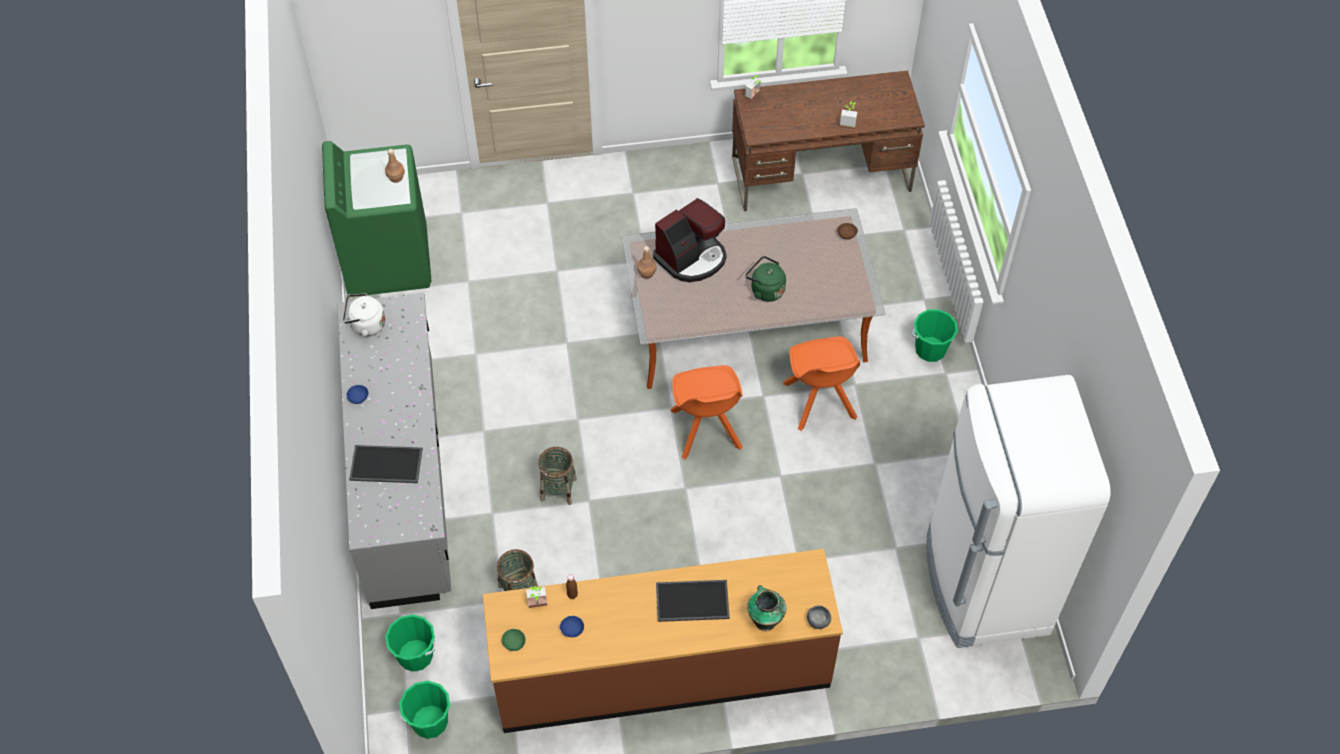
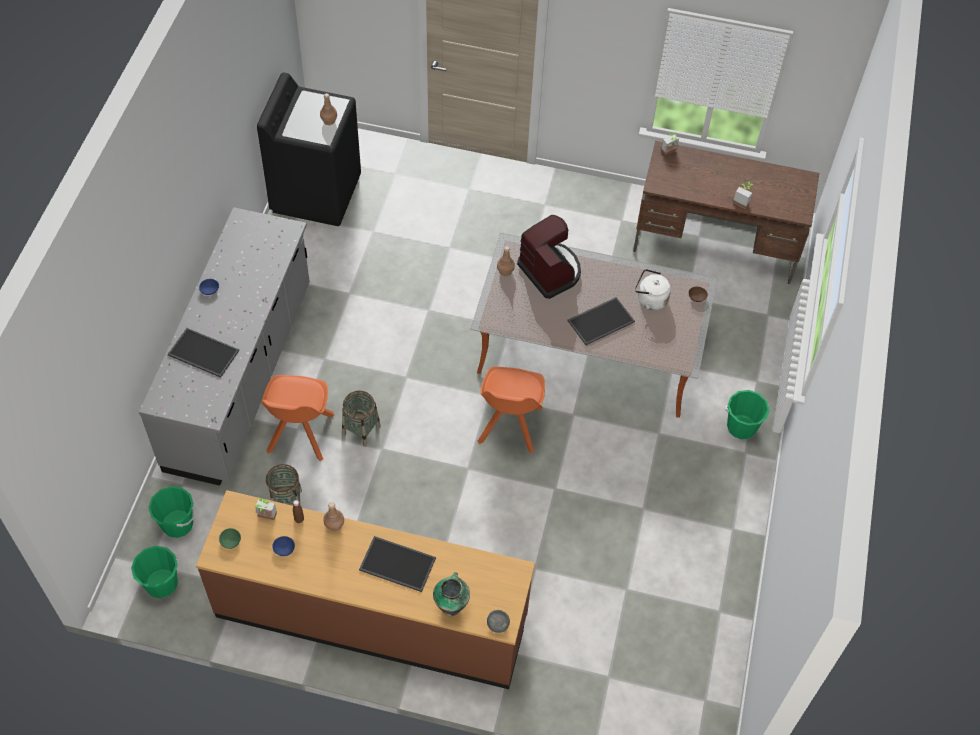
camera: 20 degrees right, 0 degrees up
green washing machine [322,141,431,297] -> black washing machine [257,72,361,226]
white kettle [343,293,385,337] -> white kettle moved to [635,269,671,310]
coffee machine [653,198,727,282] -> coffee machine turned 105 degrees counterclockwise [517,215,581,299]
green kettle [745,256,786,302] -> tray [568,297,635,345]
orange chair [783,336,860,431] -> orange chair moved to [261,375,334,461]
white fridge [926,375,1111,648] -> none
none -> brown bottle [324,502,344,531]

